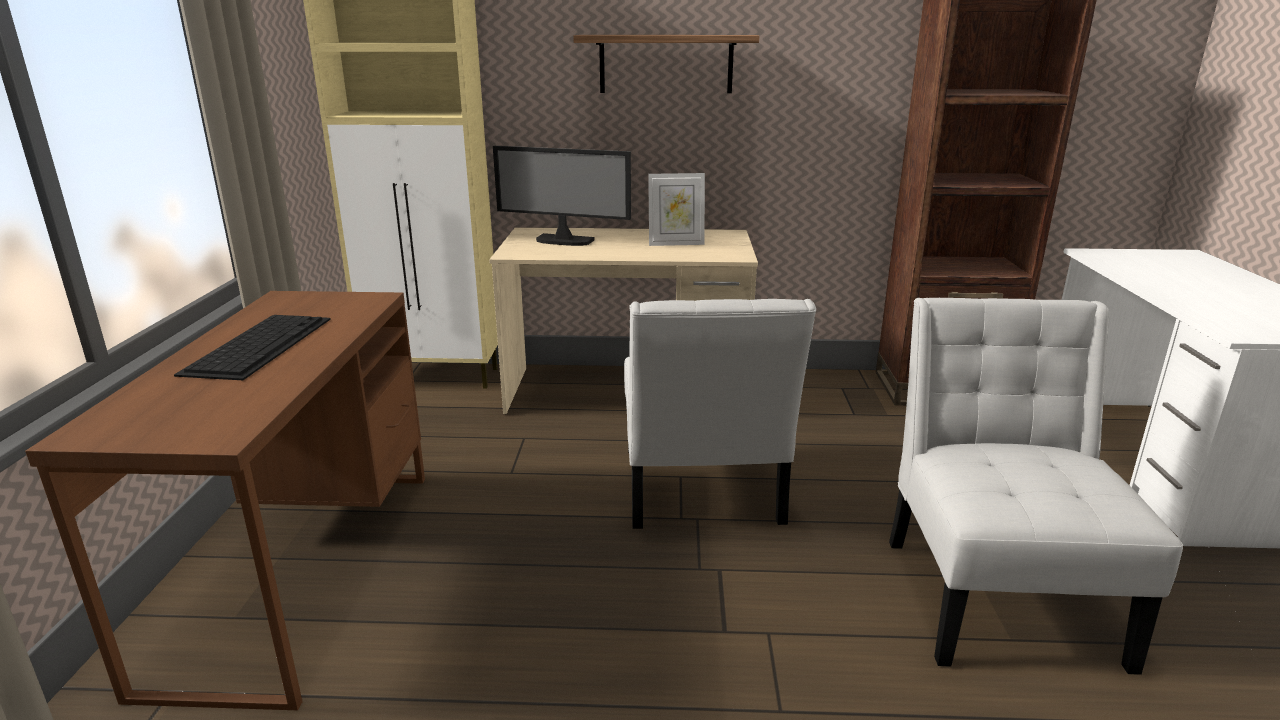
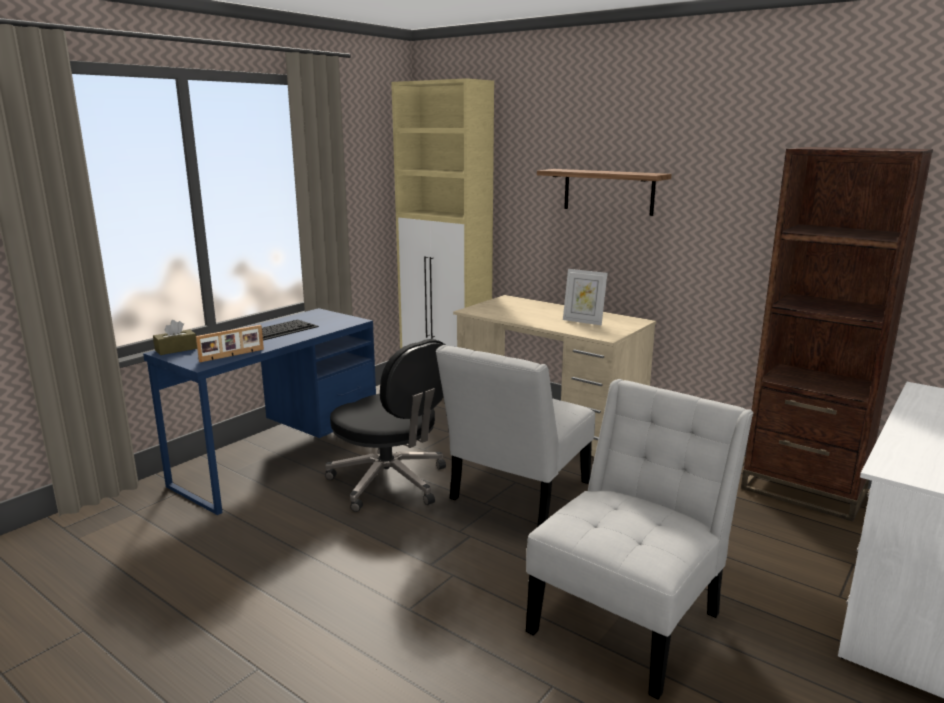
camera: 35 degrees right, 5 degrees down
brown desk [25,291,425,710] -> blue desk [143,308,376,515]
monitor [493,146,631,246] -> none
none -> brown tissue box [153,320,197,355]
none -> picture frame [196,325,264,362]
none -> black office chair [325,339,446,512]

